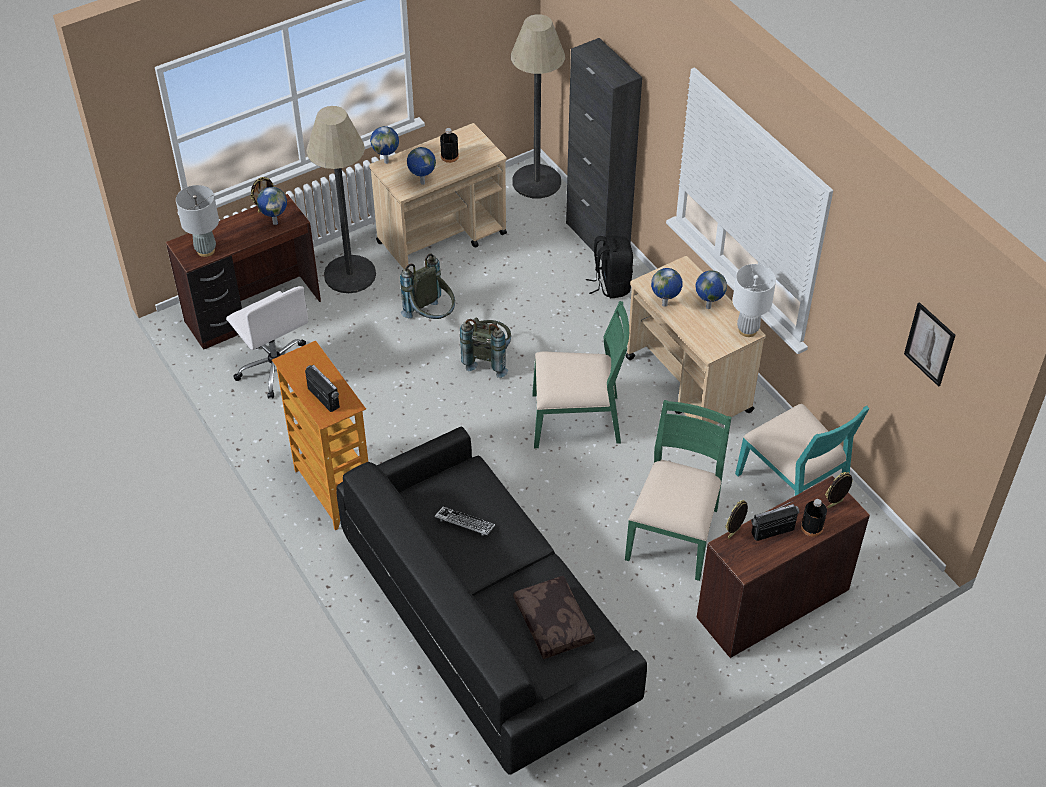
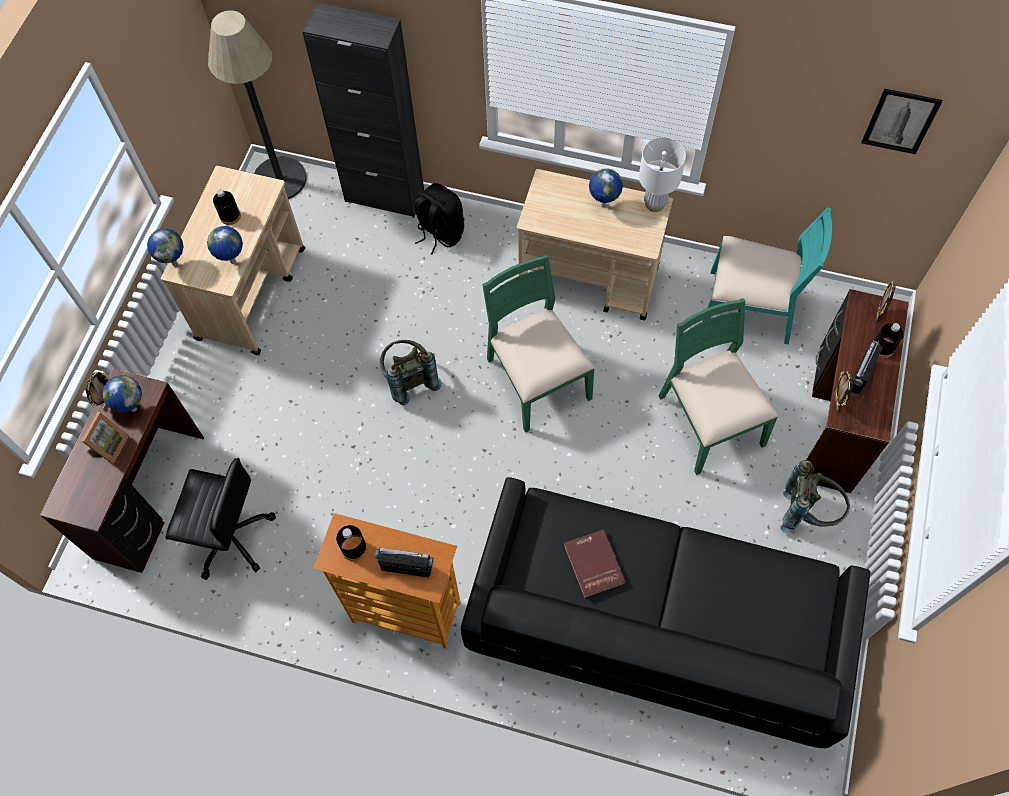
camera: 40 degrees left, 15 degrees up
grey table lamp [176,185,219,257] -> none
white office chair [226,286,308,399] -> black office chair [166,458,276,580]
floor lamp [306,106,376,293] -> none
grey backpack [400,254,455,319] -> grey backpack moved to [780,460,850,534]
keyboard [435,506,495,536] -> red book [564,530,626,598]
brown pillow [513,576,595,659] -> none
green chair [532,301,629,448] -> green chair turned 75 degrees counterclockwise [482,255,595,433]
globe [651,268,682,307] -> none
none -> picture frame [82,412,129,464]
none -> black bottle [336,525,367,561]

